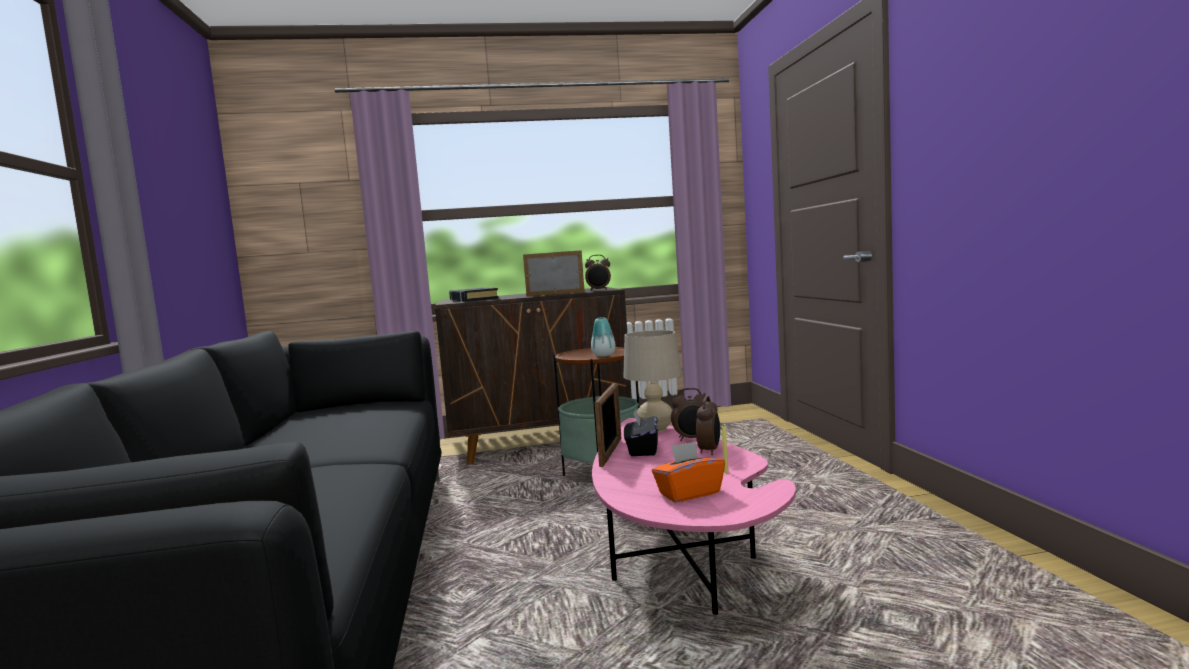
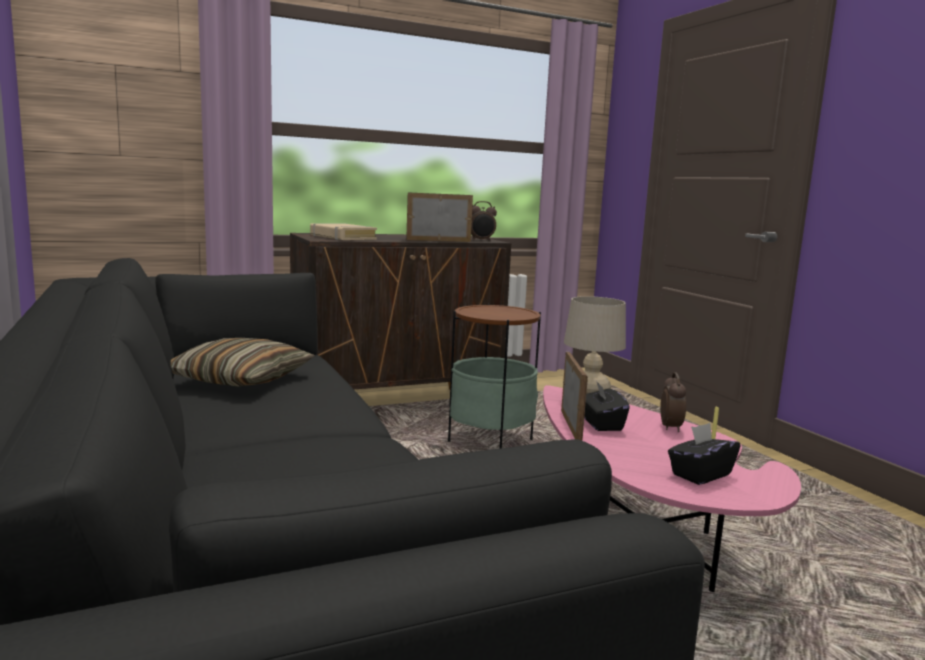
camera: 15 degrees left, 5 degrees up
black book [449,287,499,302] -> beige book [310,223,377,240]
vase [591,317,615,357] -> none
orange tissue box [652,441,725,503] -> black tissue box [668,423,740,485]
alarm clock [671,388,708,441] -> none
none -> pillow [171,338,315,386]

